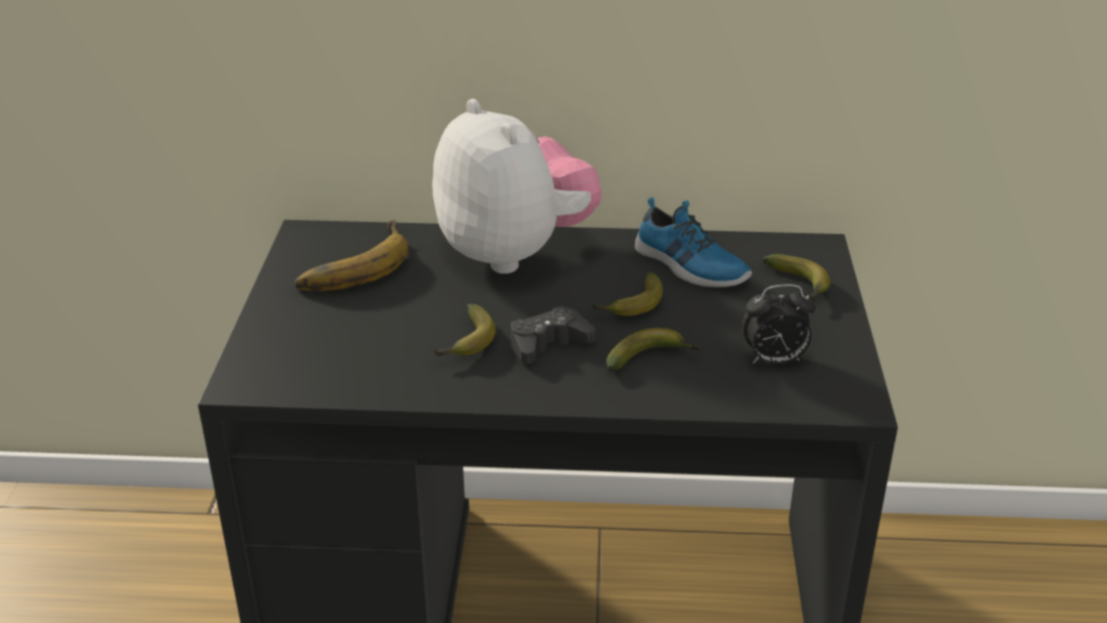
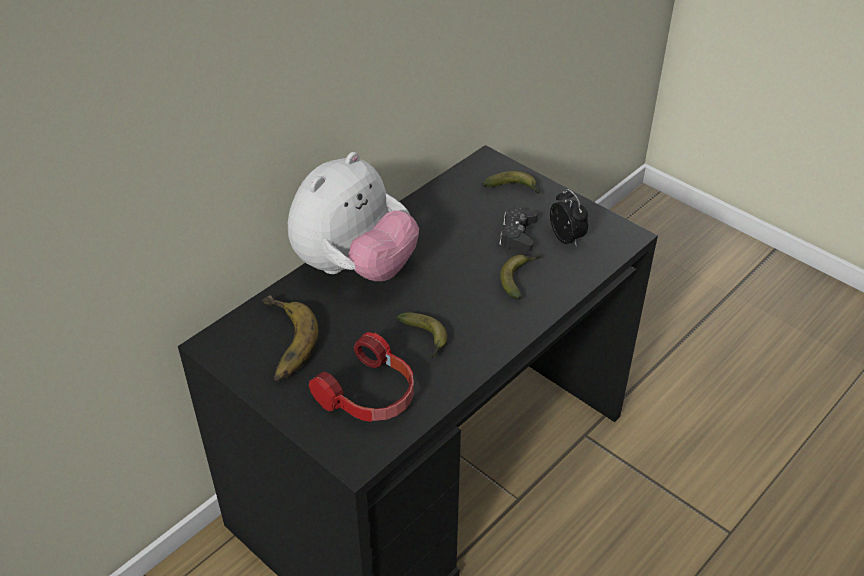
camera: 50 degrees left, 10 degrees up
plush toy [432,99,601,274] -> plush toy turned 120 degrees clockwise [288,152,419,281]
black game controller [511,306,595,363] -> black game controller moved to [499,208,538,251]
banana [592,271,663,316] -> none
shoe [635,197,752,287] -> none
alarm clock [742,284,816,364] -> alarm clock turned 60 degrees counterclockwise [550,189,588,247]
none -> headphones [309,332,414,422]

